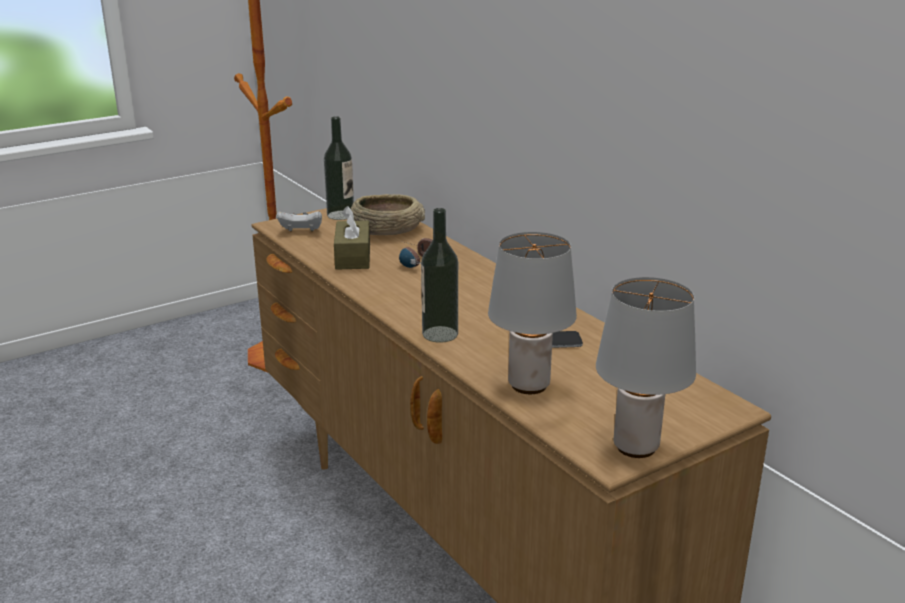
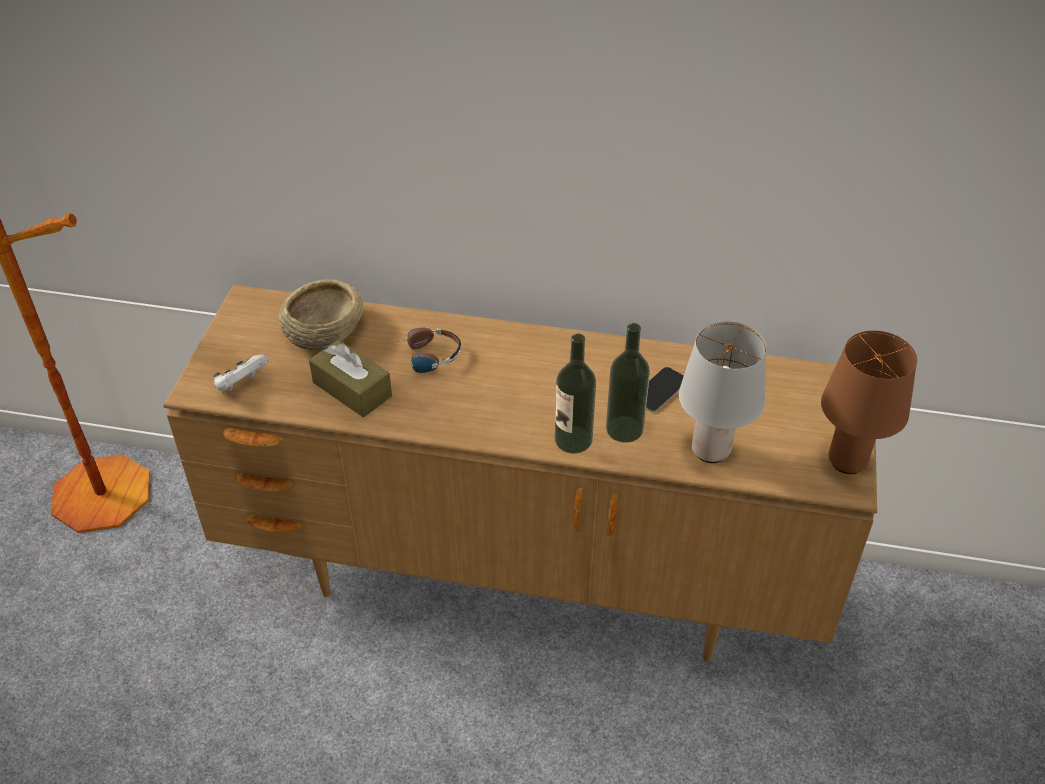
camera: 45 degrees left, 20 degrees up
bottle [324,116,354,220] -> bottle moved to [606,323,650,443]
grey table lamp [596,277,696,458] -> brown table lamp [821,331,917,474]

